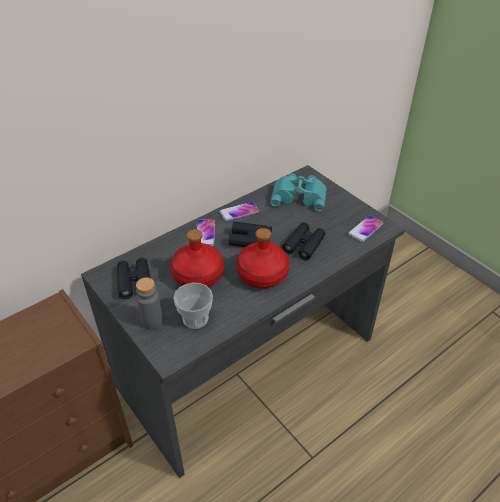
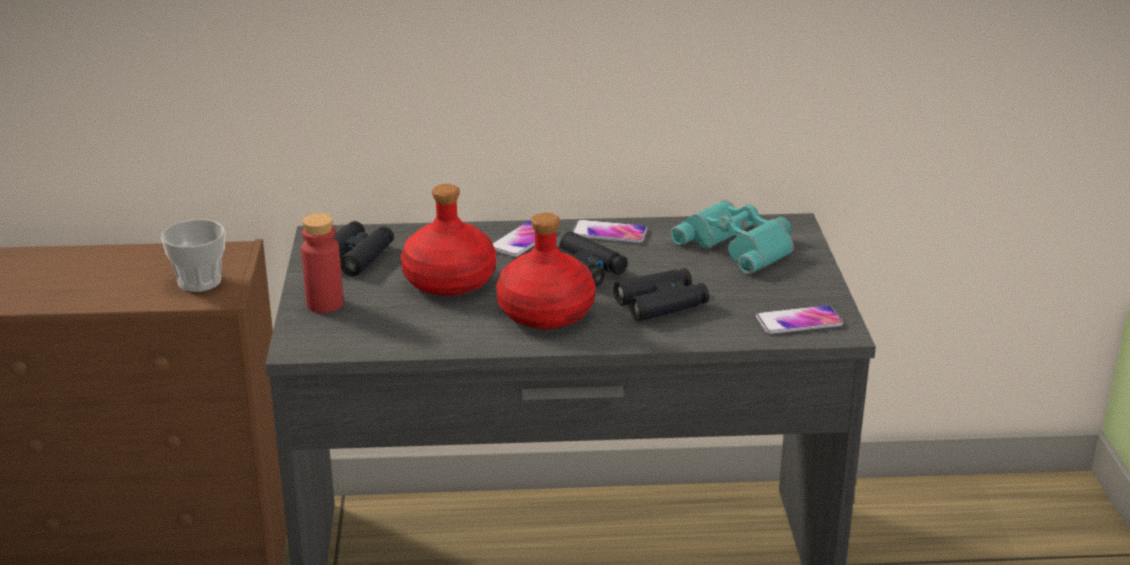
camera: 35 degrees right, 15 degrees down
grey bottle [136,277,163,330] -> red bottle [301,213,343,313]
cup [173,282,213,329] -> cup moved to [161,219,226,292]

